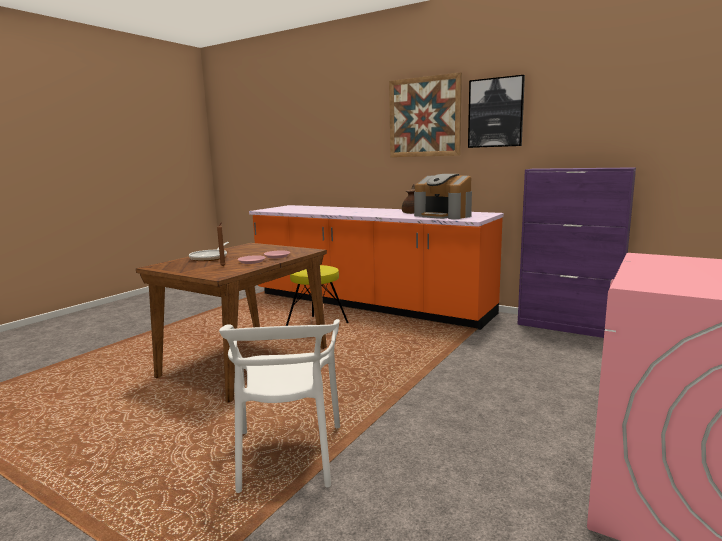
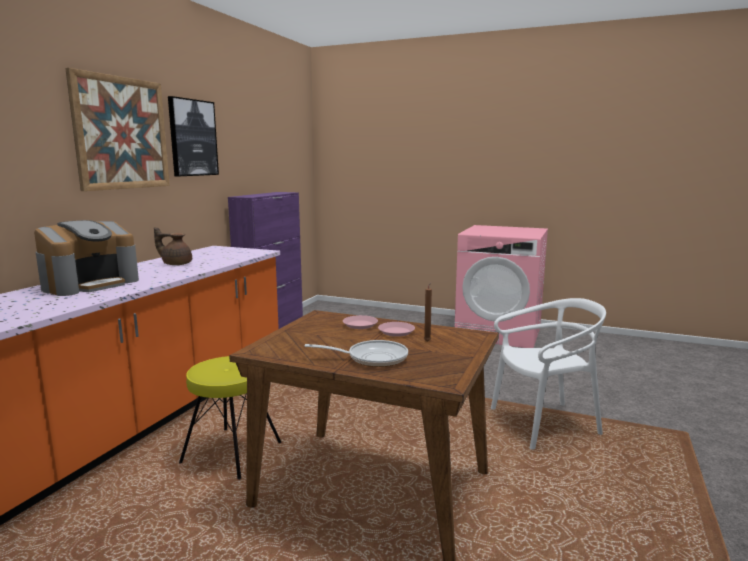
camera: 100 degrees left, 0 degrees up
coffee machine [414,174,472,219] -> coffee machine moved to [34,220,139,296]

